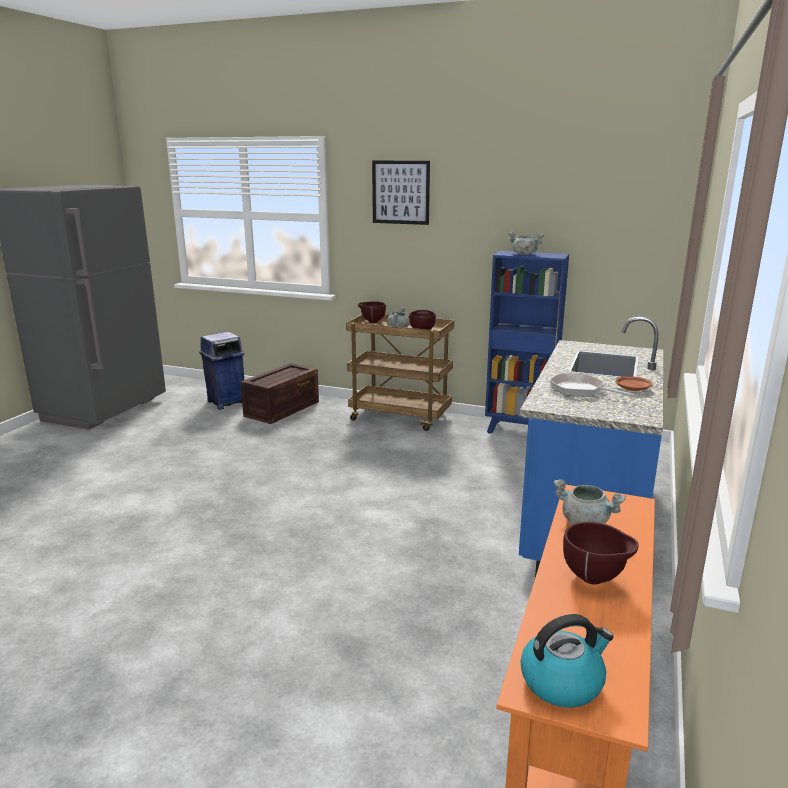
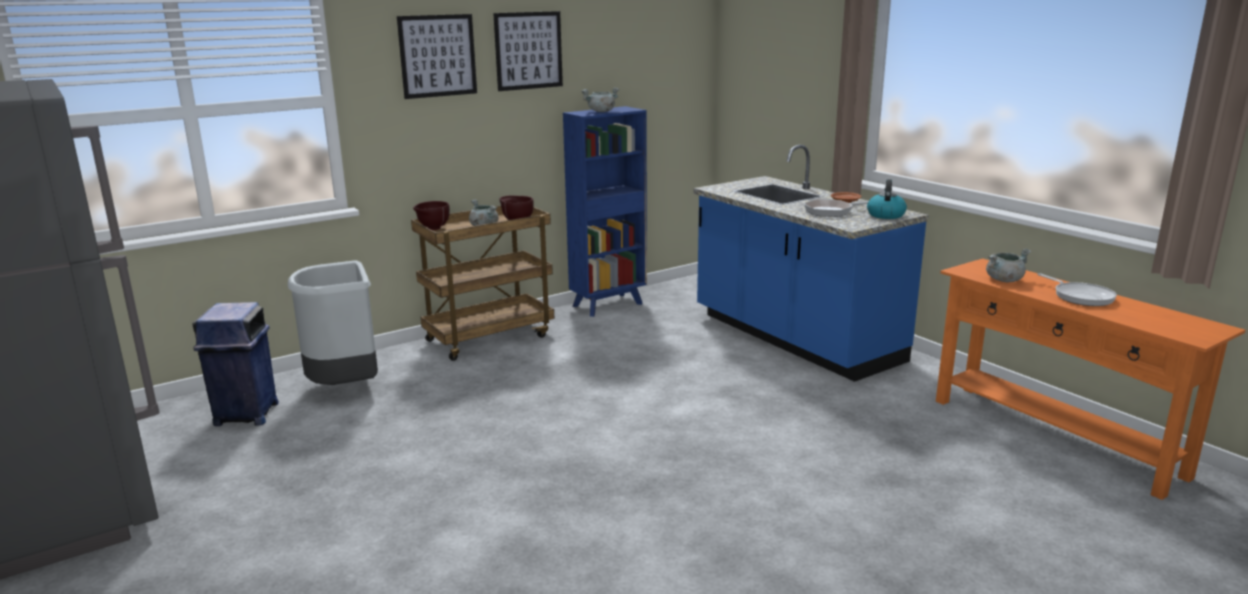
camera: 55 degrees left, 0 degrees up
crate [241,363,319,424] -> grey trash can [288,260,378,385]
kettle [521,614,614,708] -> kettle moved to [867,179,907,219]
brown bowl [563,522,639,585] -> frying pan [1037,273,1117,306]
none -> picture [493,11,563,91]

